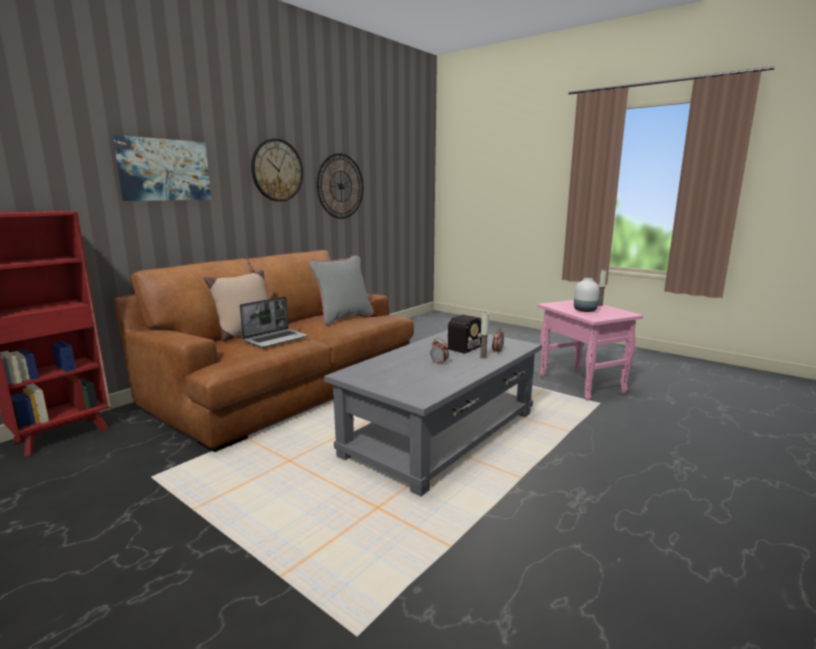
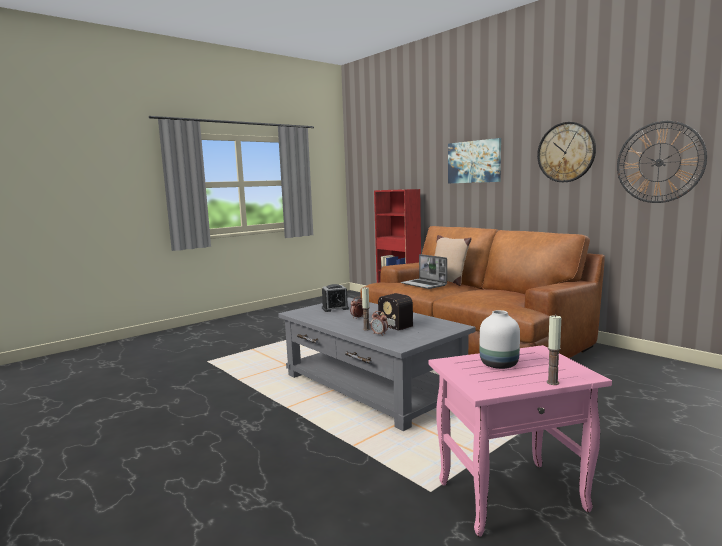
camera: 100 degrees right, 5 degrees down
grey pillow [309,255,374,326] -> none
none -> alarm clock [322,284,349,312]

